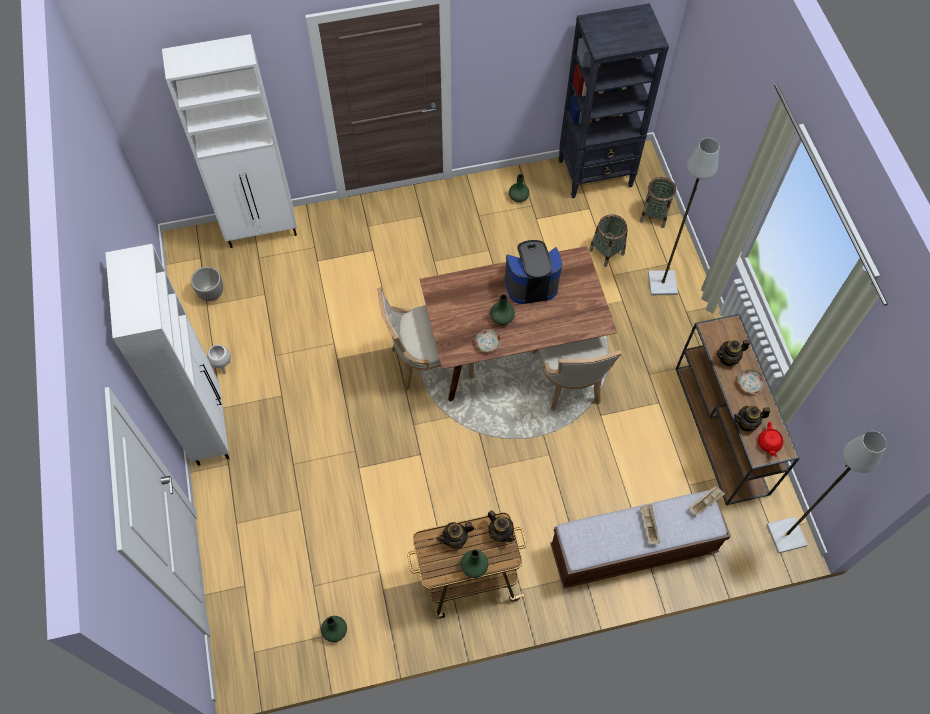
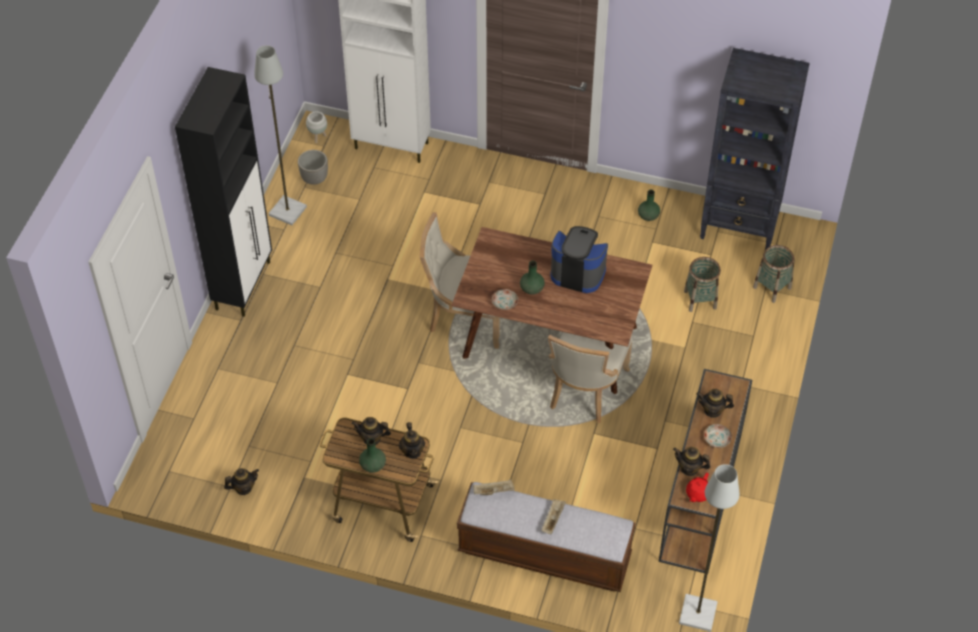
camera: 30 degrees right, 10 degrees down
white cabinet [106,244,229,466] -> black cabinet [175,67,272,317]
white planter [207,345,231,374] -> white planter moved to [306,111,327,143]
green vase [321,616,347,642] -> teapot [224,468,259,495]
grey floor lamp [648,138,719,295] -> grey floor lamp moved to [254,45,307,225]
beige tray [689,486,725,516] -> beige tray moved to [473,479,515,495]

